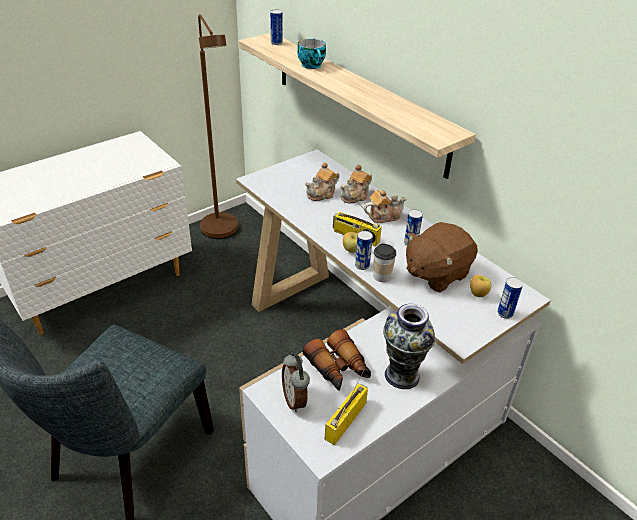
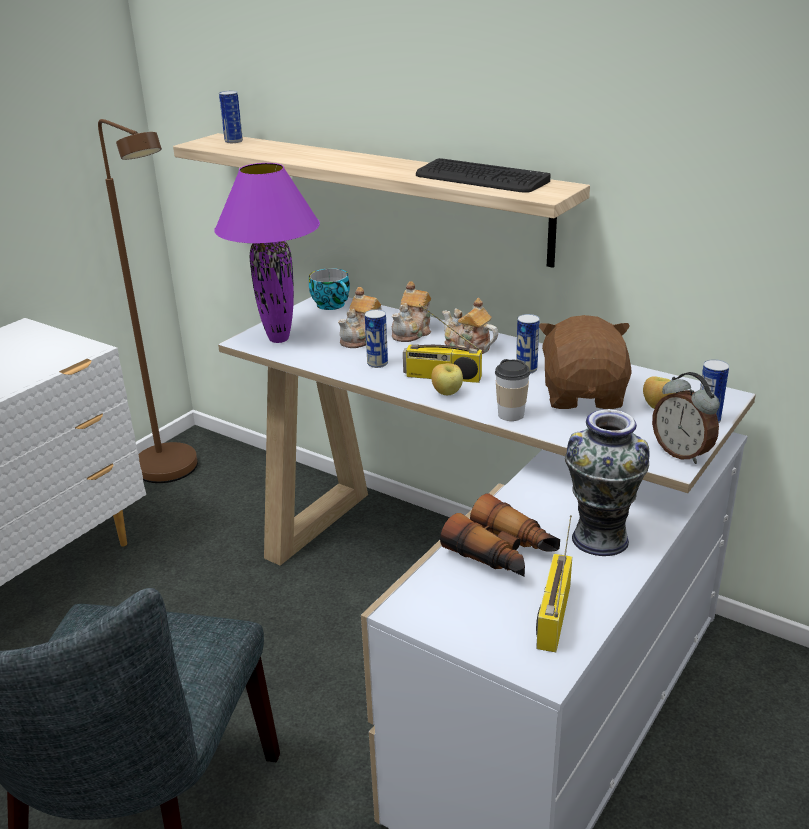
camera: 15 degrees left, 10 degrees down
alarm clock [282,353,310,412] -> alarm clock moved to [652,372,719,464]
cup [297,38,326,69] -> cup moved to [309,268,350,310]
can [355,231,373,270] -> can moved to [365,309,388,368]
teapot [364,190,407,223] -> teapot turned 105 degrees counterclockwise [442,298,498,354]
brown plush toy [406,222,478,293] -> brown plush toy turned 150 degrees clockwise [539,315,632,409]
none -> purple table lamp [214,163,320,343]
none -> keyboard [416,158,550,193]

